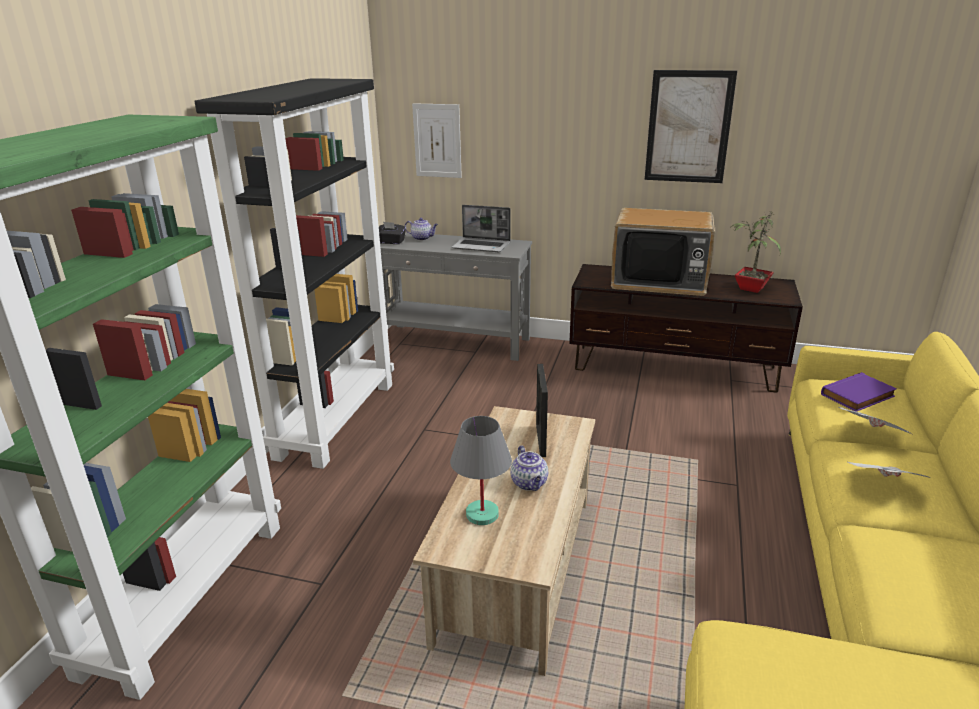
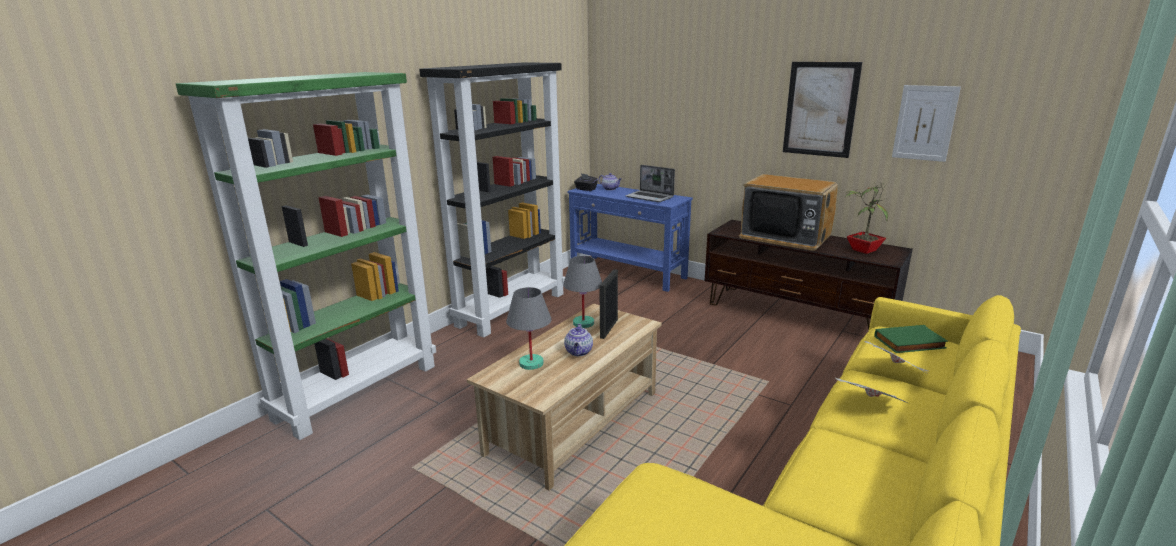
camera: 20 degrees right, 5 degrees down
grey console table [380,232,532,361] -> blue console table [568,184,693,292]
picture [412,103,462,178] -> picture moved to [892,85,961,162]
purple book [821,372,897,412] -> green book [874,325,948,353]
none -> grey table lamp [563,256,602,328]

